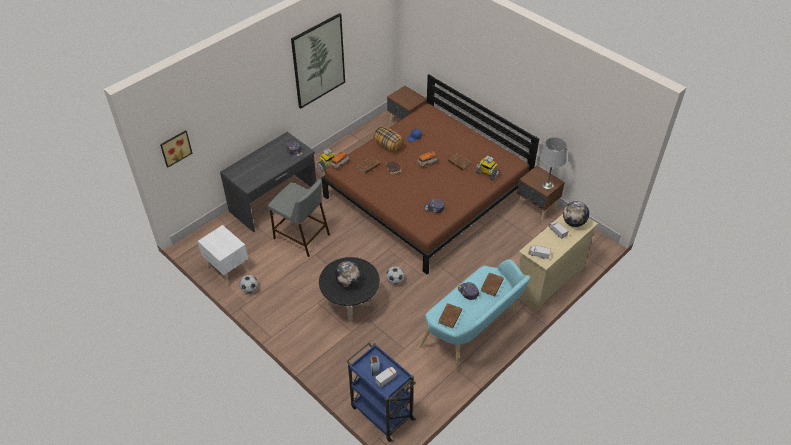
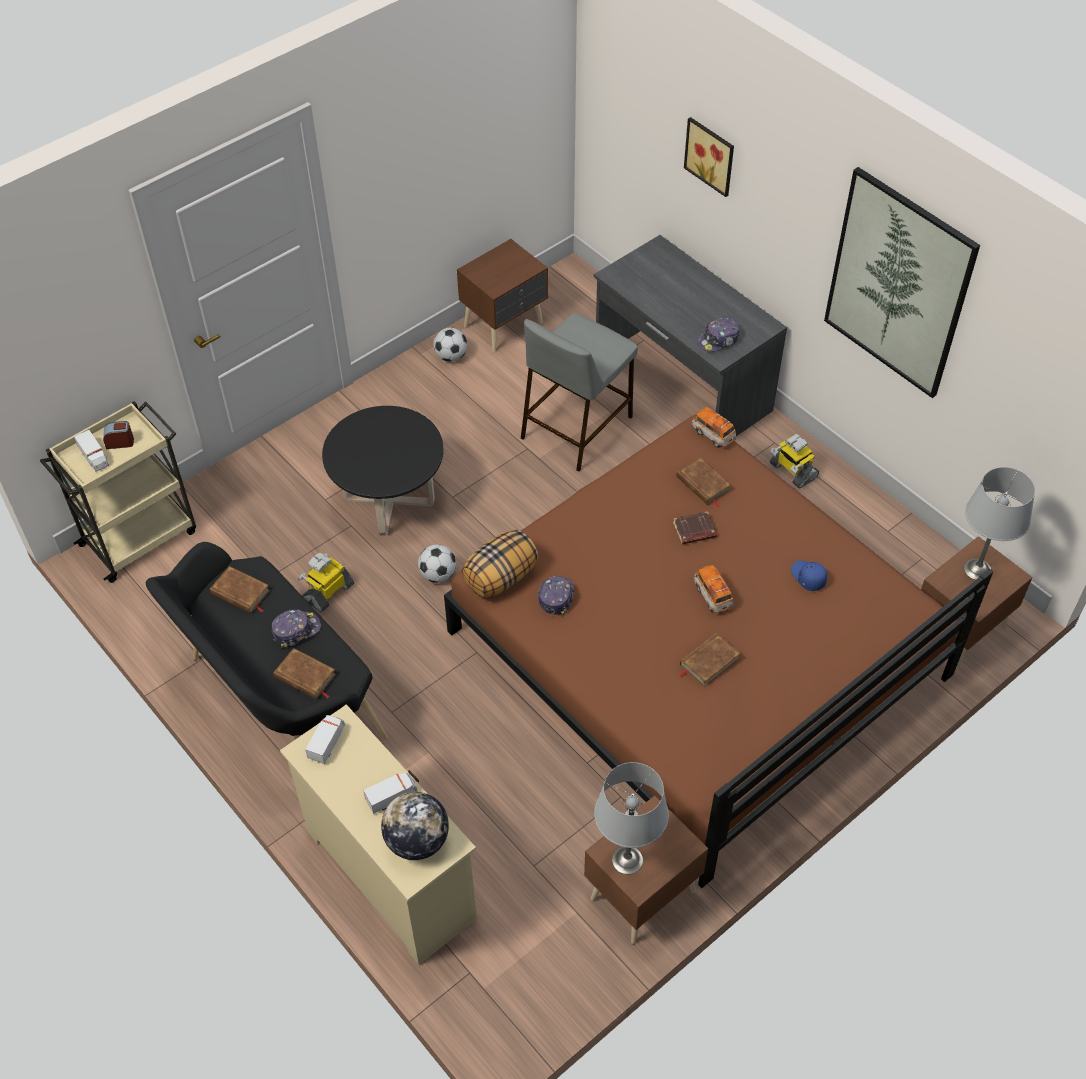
camera: 95 degrees right, 5 degrees up
picture [160,130,193,168] -> picture moved to [684,117,734,197]
white nightstand [198,225,248,286] -> brown nightstand [457,239,548,352]
globe [335,261,361,287] -> none
blue cart [346,343,416,442] -> beige cart [40,401,196,583]
pillow [373,126,404,152] -> pillow moved to [462,530,539,598]
turquoise bench [420,259,531,371] -> black bench [146,542,388,740]
toy robot [476,155,500,181] -> toy robot moved to [297,552,354,612]
none -> grey table lamp [964,467,1035,580]

